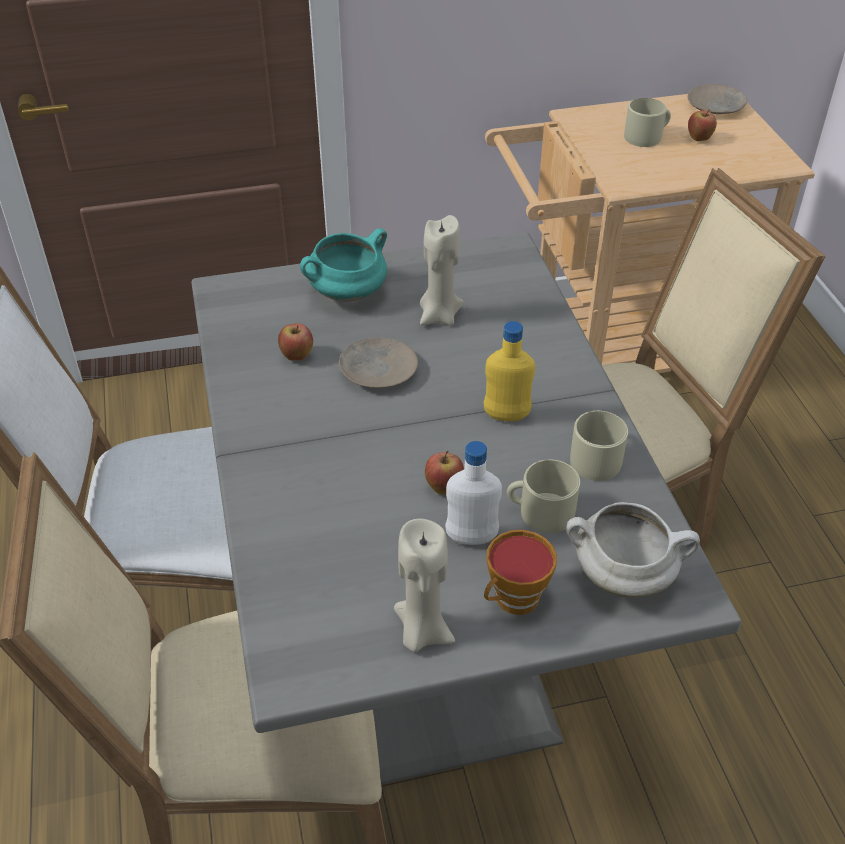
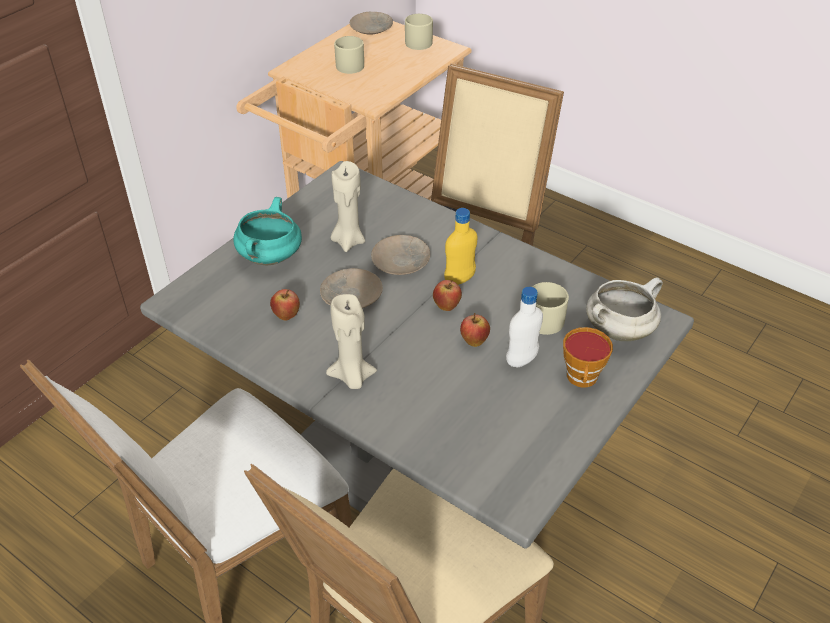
camera: 40 degrees left, 0 degrees up
beige candle [394,519,455,652] -> beige candle moved to [326,294,377,389]
beige mug [570,411,628,481] -> beige mug moved to [405,14,433,50]
apple [688,109,717,141] -> apple moved to [433,280,462,311]
none -> beige plate [371,235,430,275]

